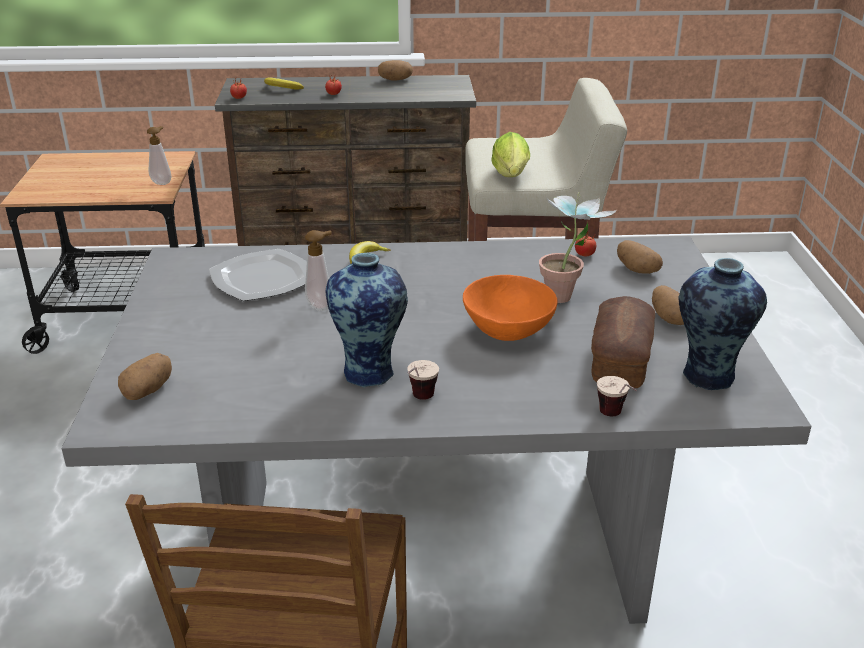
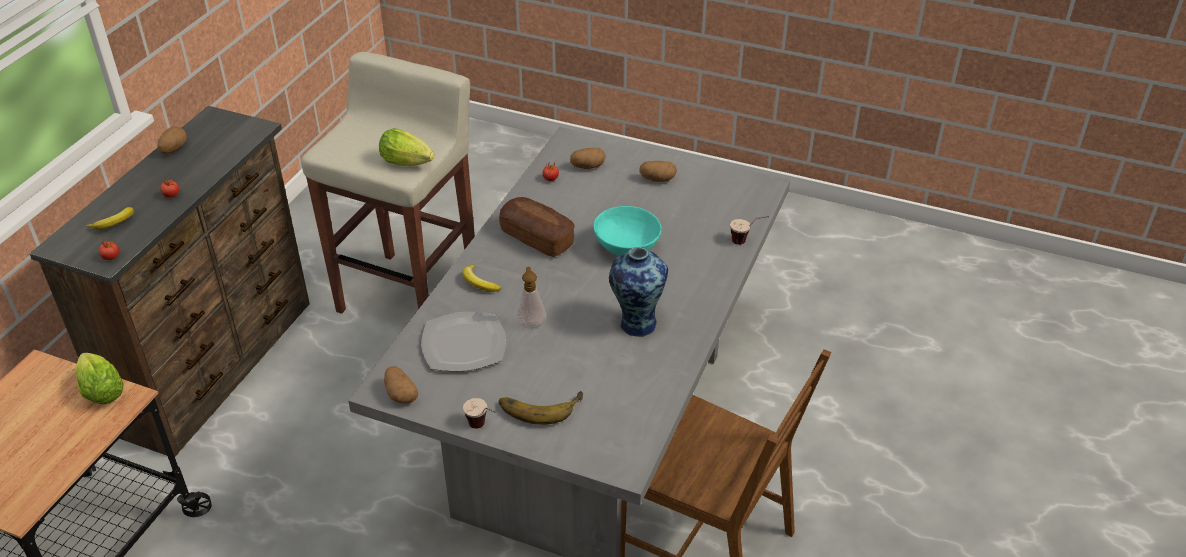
camera: 65 degrees left, 10 degrees up
potato [118,353,172,400] -> potato moved to [384,366,418,404]
soap dispenser [147,126,172,185] -> lettuce [75,353,124,405]
cup [407,360,439,400] -> cup moved to [463,398,496,429]
orange bowl [463,275,557,341] -> turquoise bowl [593,206,662,256]
potted plant [539,192,617,303] -> none
bread [591,296,655,388] -> bread moved to [499,197,575,257]
vase [679,258,767,390] -> none
none -> banana [499,391,583,425]

